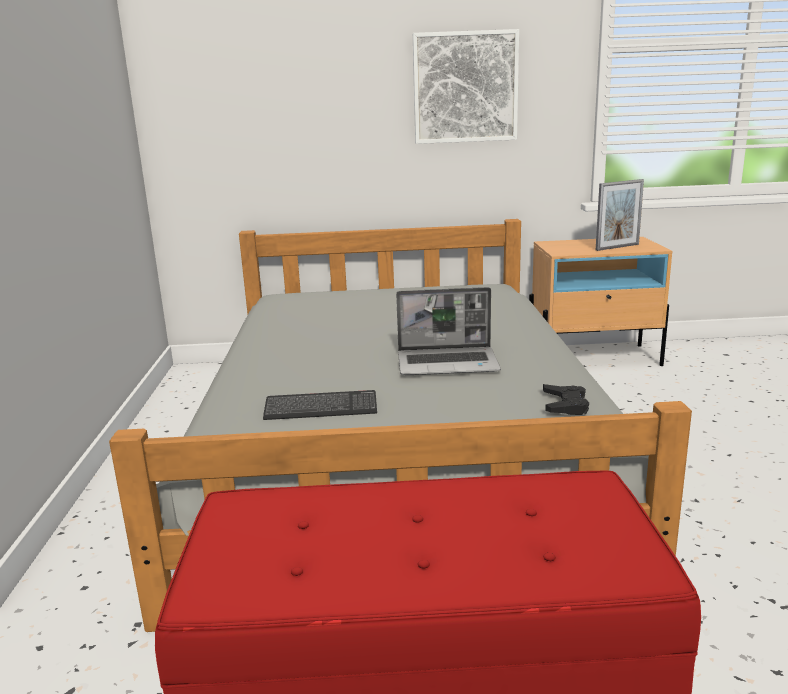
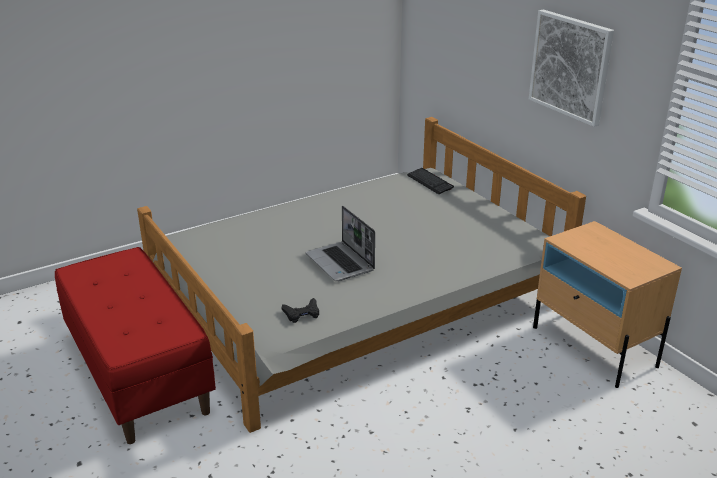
camera: 60 degrees right, 10 degrees up
keyboard [263,390,377,420] -> keyboard moved to [407,168,454,194]
picture frame [596,179,644,251] -> none

